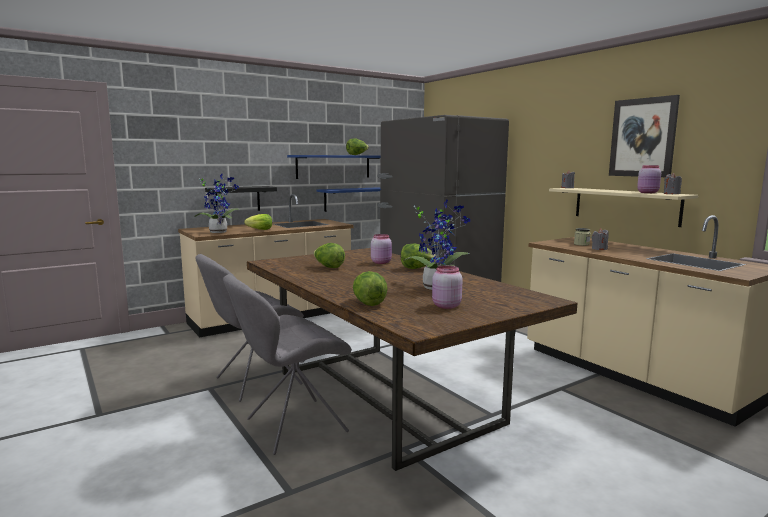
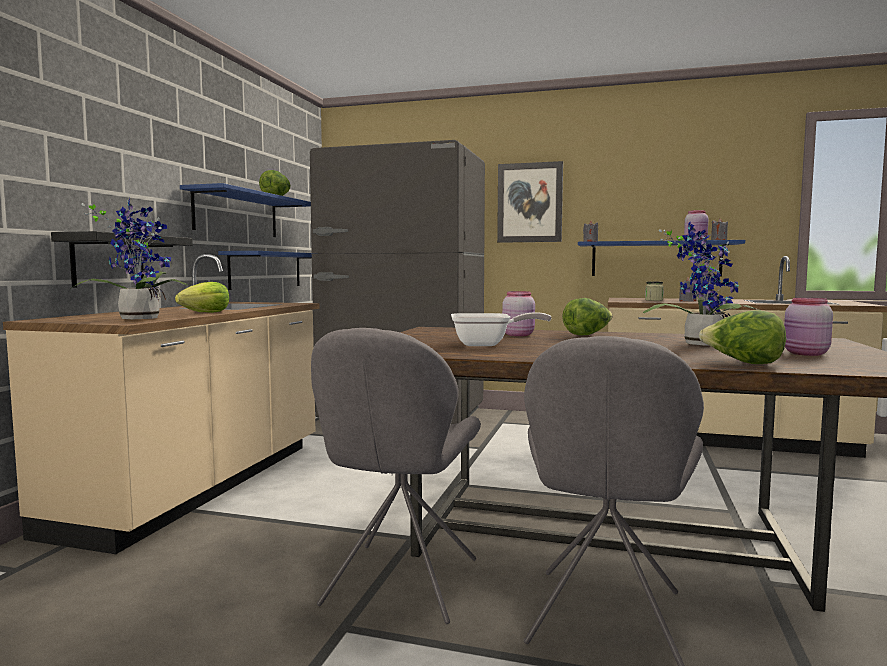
camera: 40 degrees left, 5 degrees down
lettuce [313,243,345,268] -> frying pan [451,312,551,346]
beige shelf [549,188,698,227] -> blue shelf [578,240,745,276]
picture [609,95,680,177] -> picture moved to [497,161,563,243]

